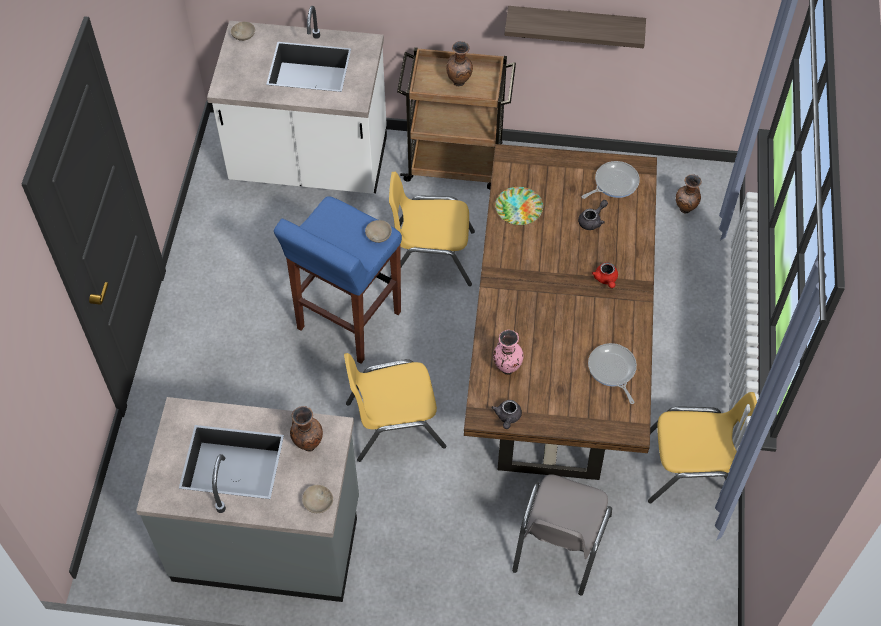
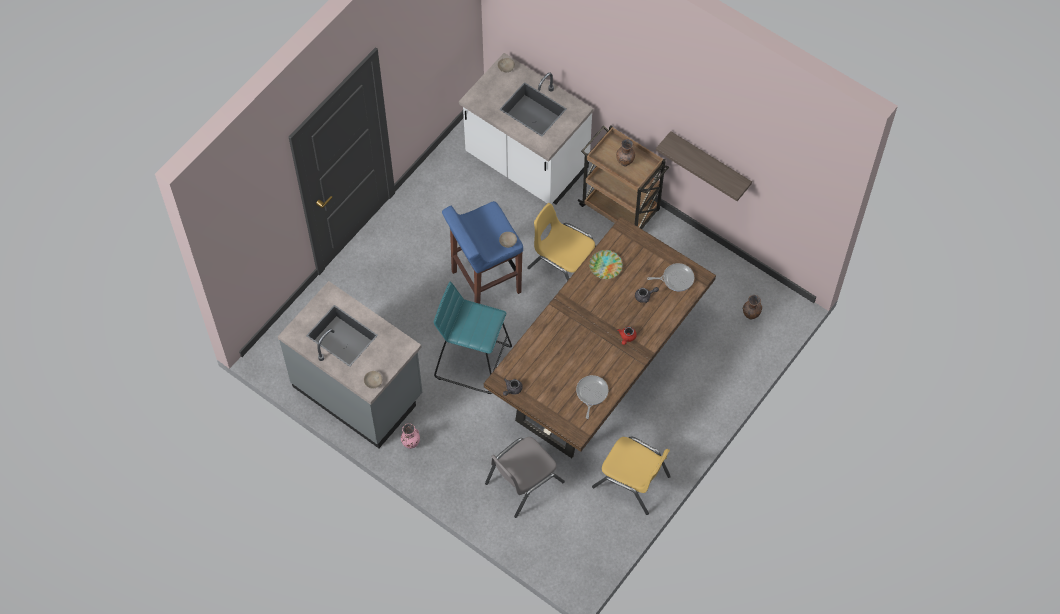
camera: 30 degrees right, 5 degrees up
brown vase [290,406,323,452] -> none
yellow chair [344,353,446,462] -> turquoise stool [434,282,512,394]
pink vase [493,330,523,375] -> pink vase moved to [401,423,420,449]

